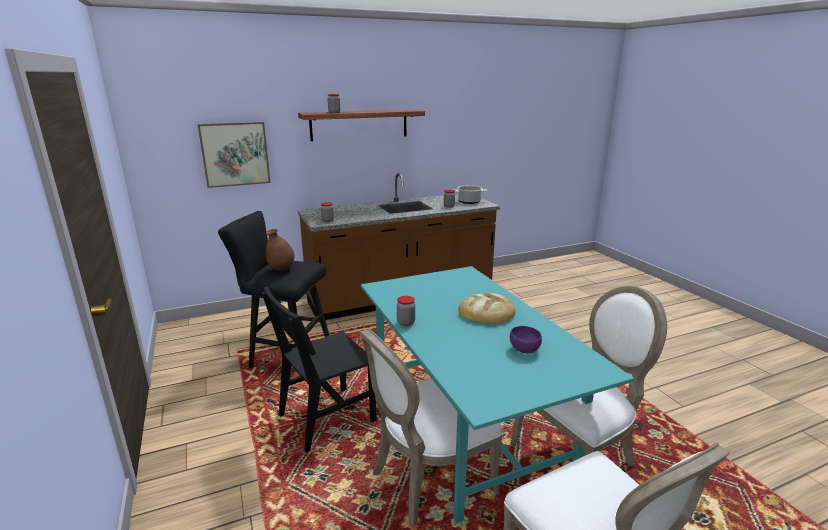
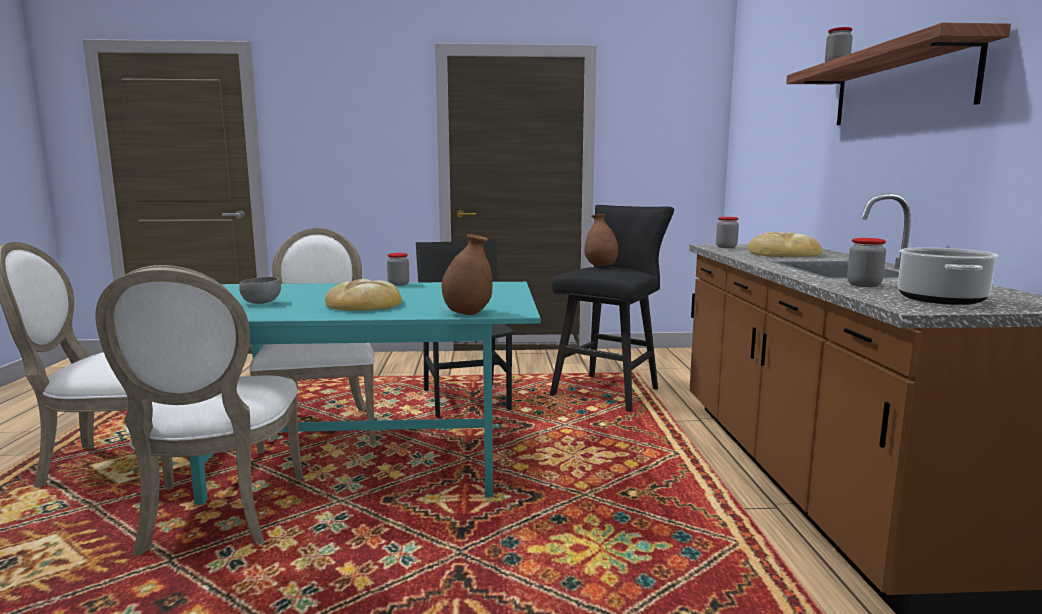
camera: 110 degrees right, 10 degrees down
picture [198,122,271,188] -> none
purple bowl [510,326,542,354] -> grey bowl [239,277,281,304]
none -> brown vase [442,234,492,315]
none -> bread [748,232,823,257]

